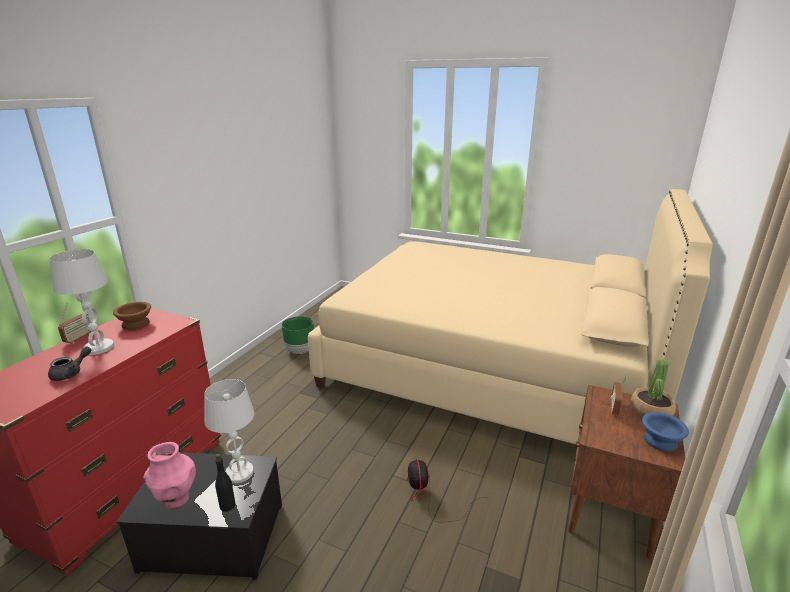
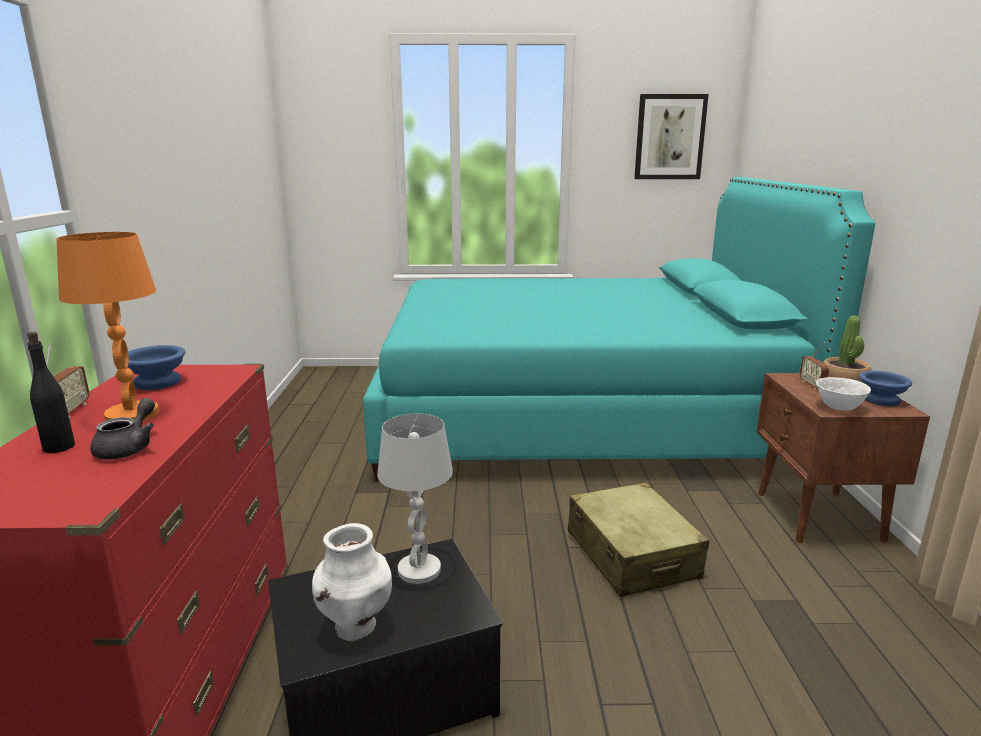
camera: 25 degrees left, 5 degrees down
white table lamp [49,249,114,355] -> orange table lamp [56,232,159,421]
brown bowl [113,302,151,330] -> blue bowl [128,345,185,390]
pink vase [143,442,196,509] -> white vase [312,523,392,641]
black bottle [215,454,235,512] -> black bottle moved to [27,332,75,453]
green planter [282,316,314,354] -> none
beige bed [308,189,713,444] -> turquoise bed [363,177,875,481]
fan [407,459,487,523] -> beige suitcase [568,482,709,597]
none -> picture [634,94,709,179]
none -> white bowl [816,377,871,411]

